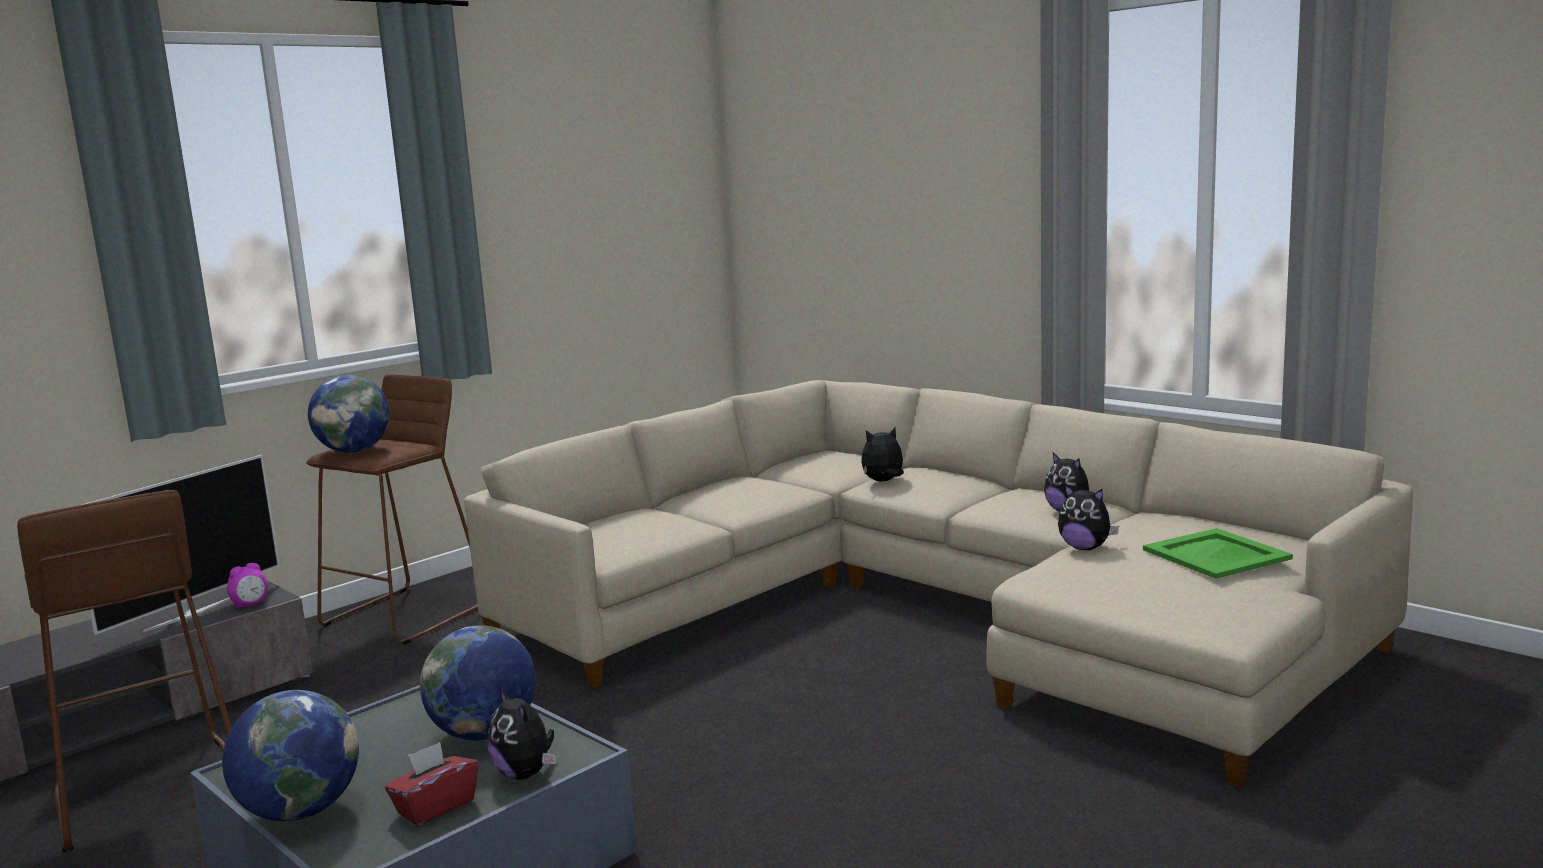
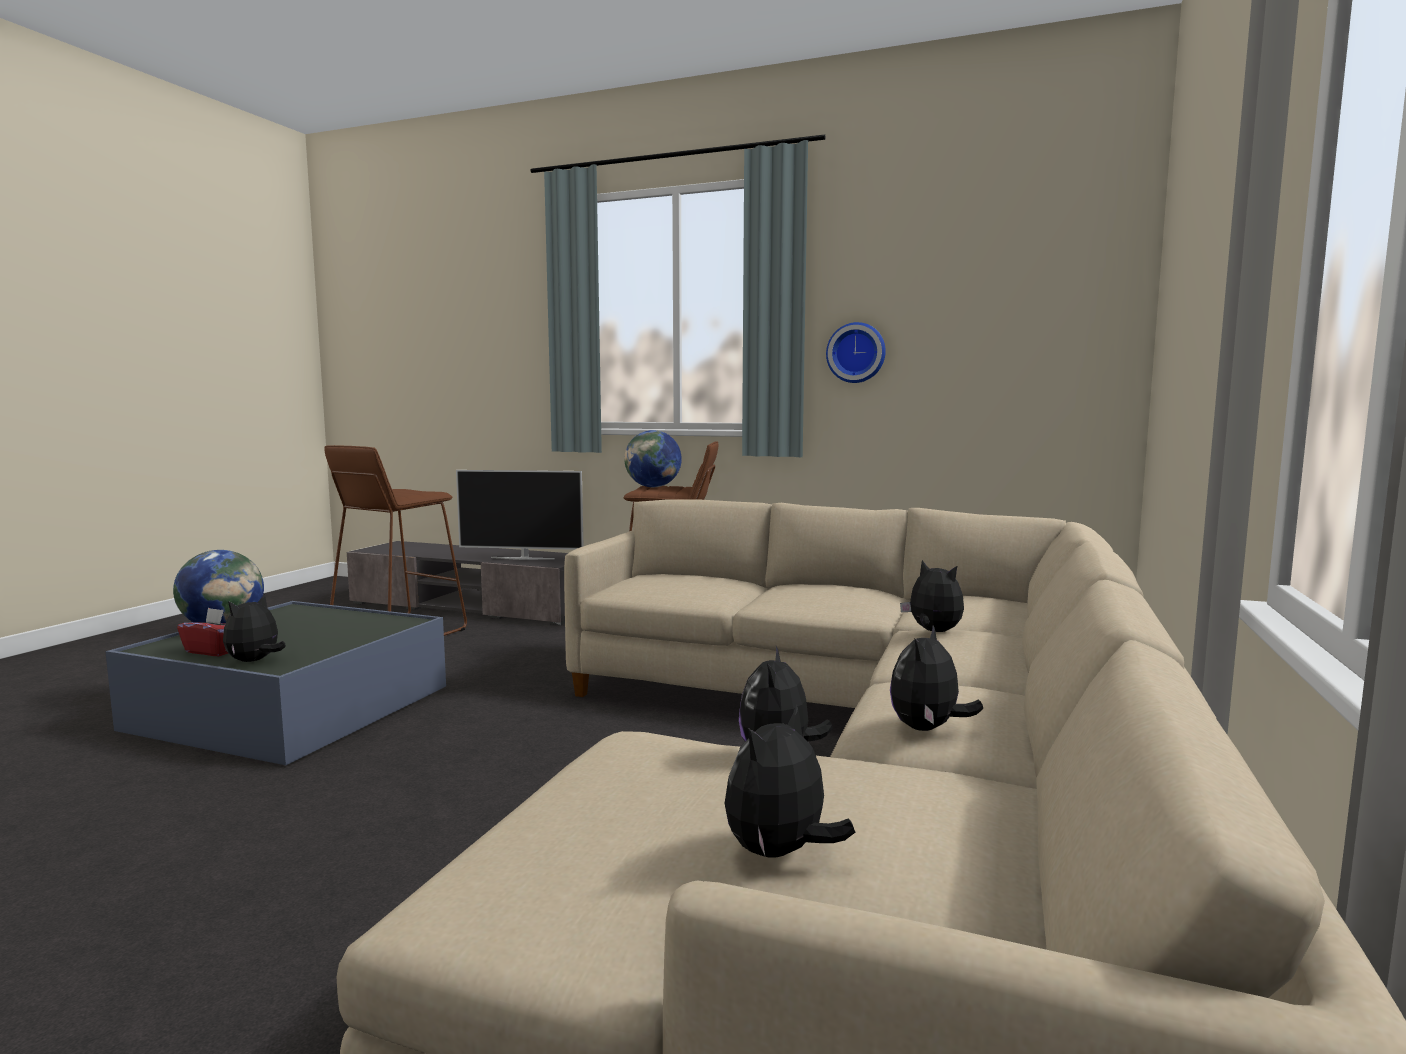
camera: 65 degrees right, 5 degrees down
alarm clock [227,563,268,608] -> none
globe [420,625,536,741] -> none
green tray [1143,528,1293,579] -> plush toy [725,704,855,858]
none -> wall clock [826,322,886,383]

